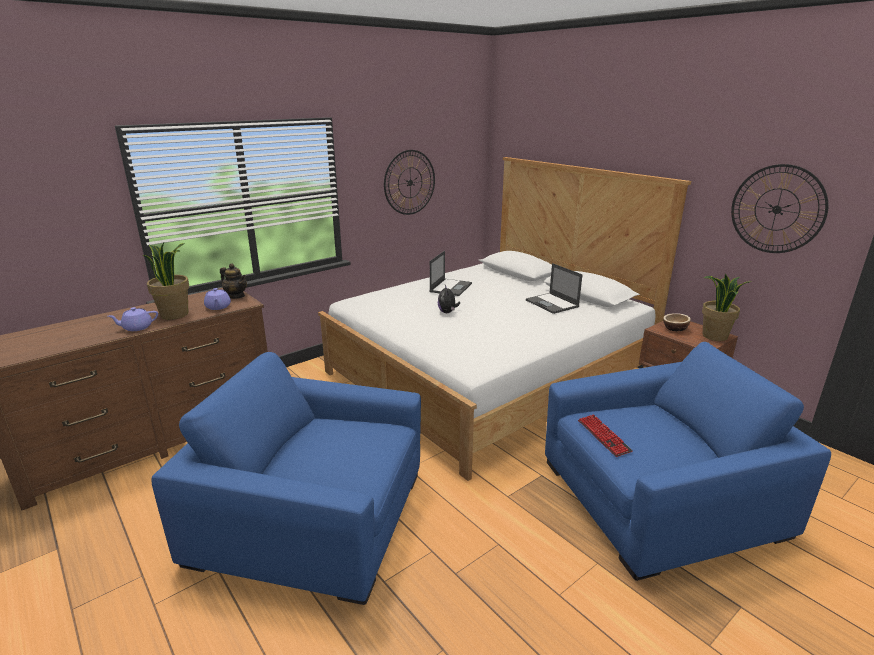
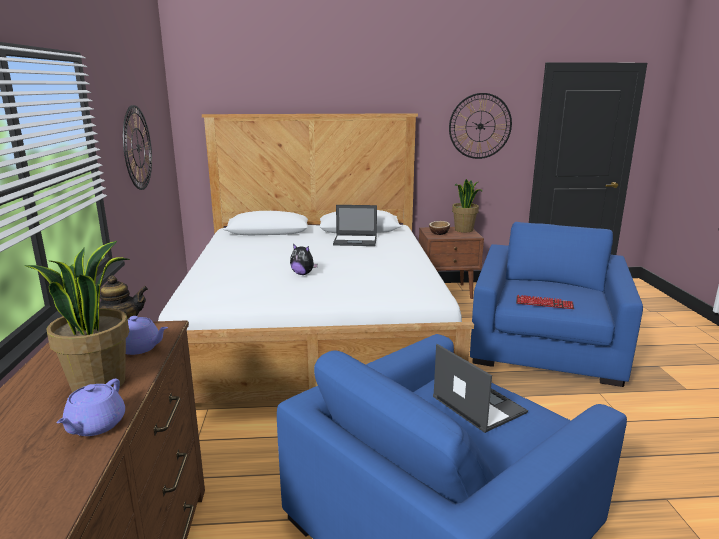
camera: 55 degrees left, 5 degrees down
laptop [429,251,472,296] -> laptop moved to [433,344,528,433]

